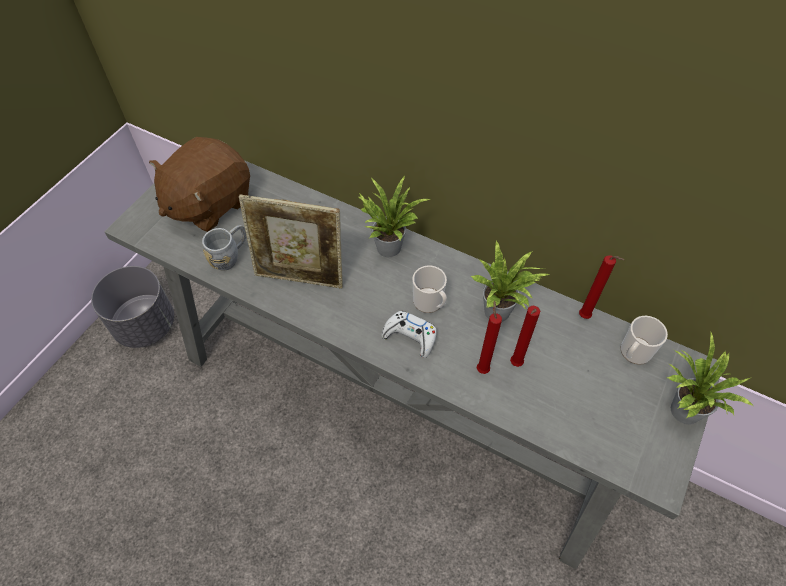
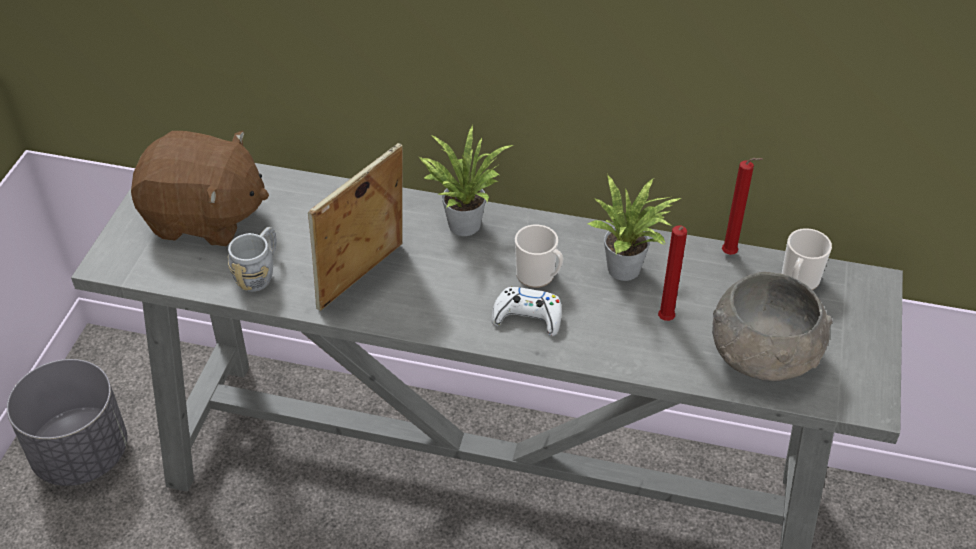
camera: 15 degrees left, 10 degrees down
brown plush toy [149,137,250,232] -> brown plush toy turned 105 degrees counterclockwise [131,130,269,246]
picture frame [239,194,343,288] -> picture frame turned 135 degrees clockwise [308,143,403,311]
red candle [477,300,502,374] -> none
potted plant [667,333,753,424] -> none
none -> grey bowl [712,272,833,382]

